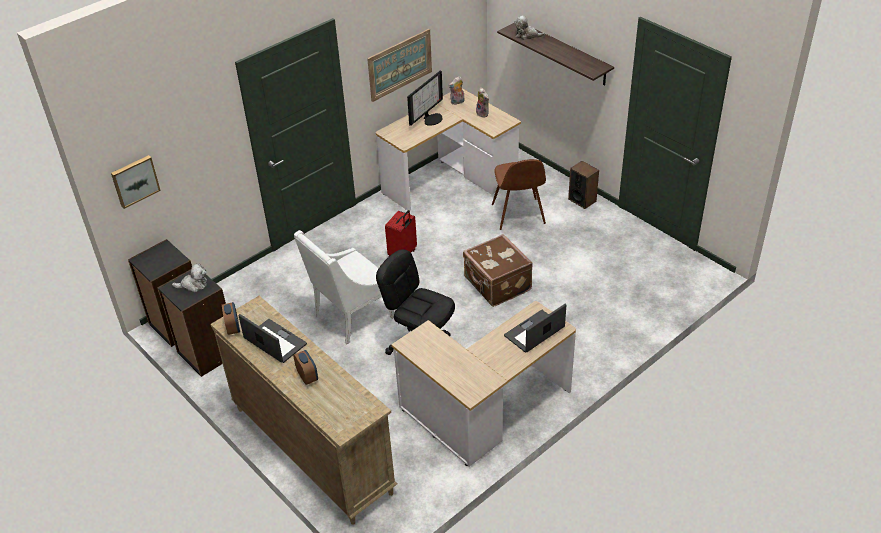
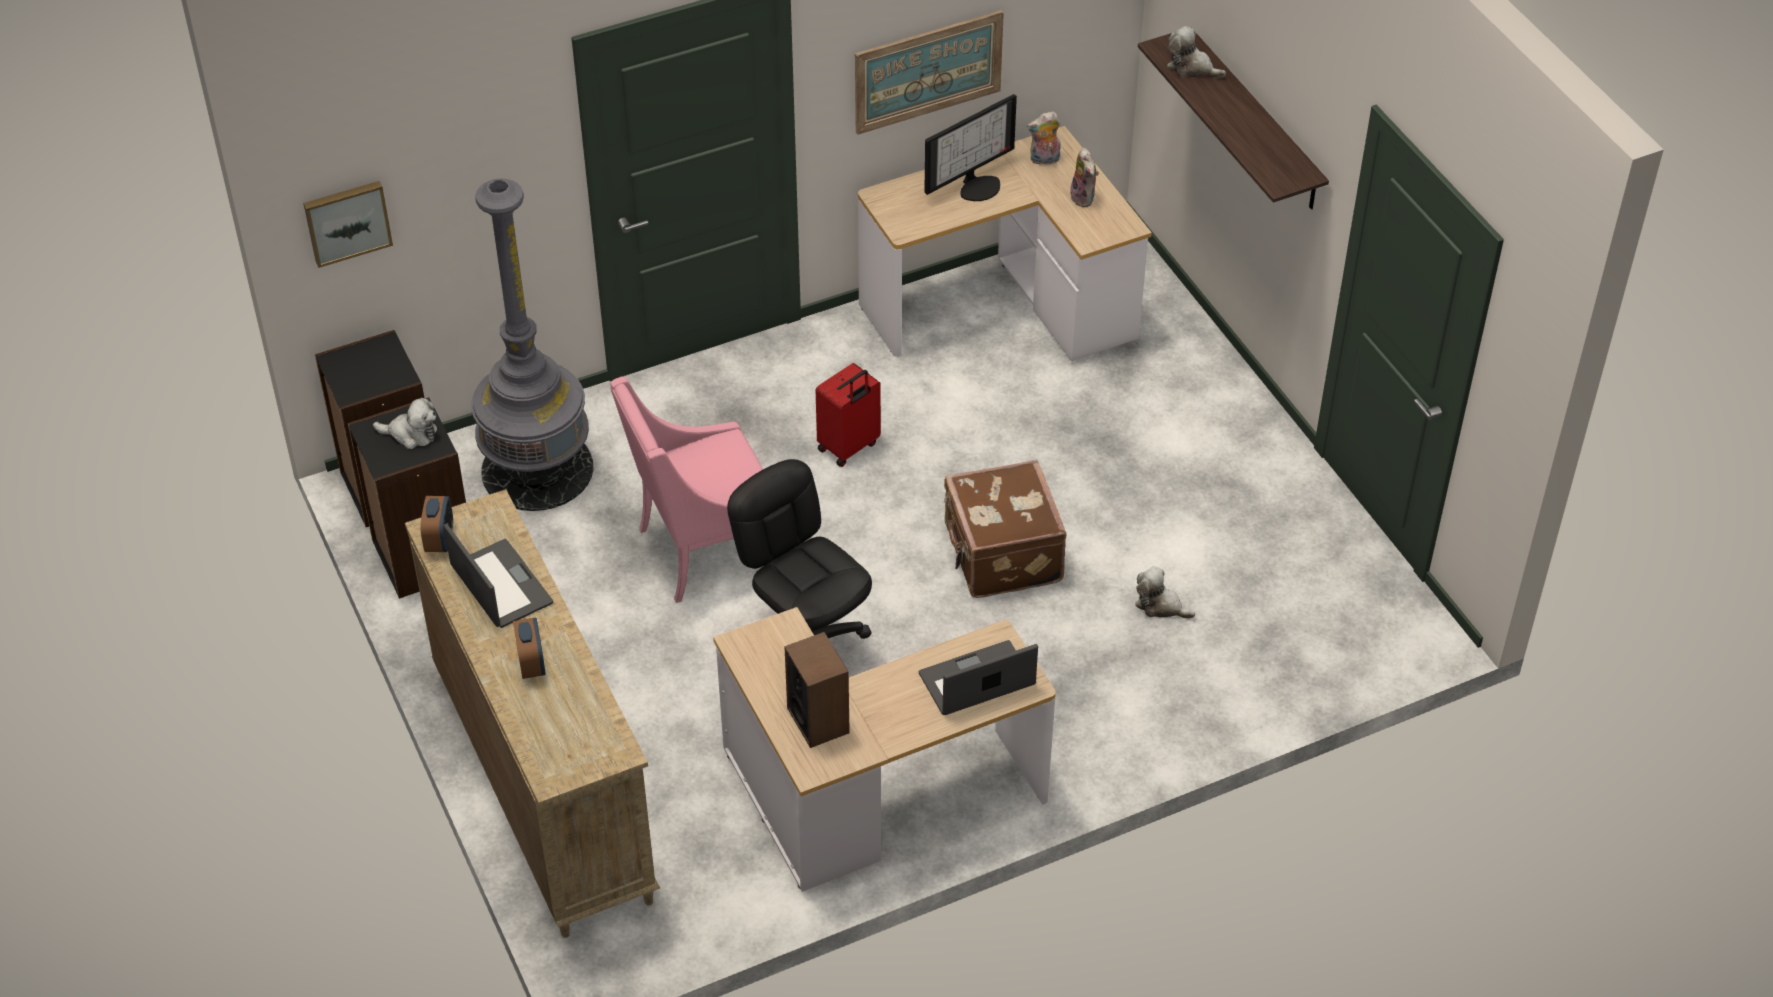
camera: 15 degrees right, 5 degrees up
white armchair [294,230,394,344] -> pink armchair [610,376,763,603]
brown chair [492,159,546,230] -> none
speaker [568,161,599,209] -> speaker moved to [784,632,850,748]
none -> grey floor lamp [471,179,593,511]
none -> plush toy [1135,566,1195,619]

